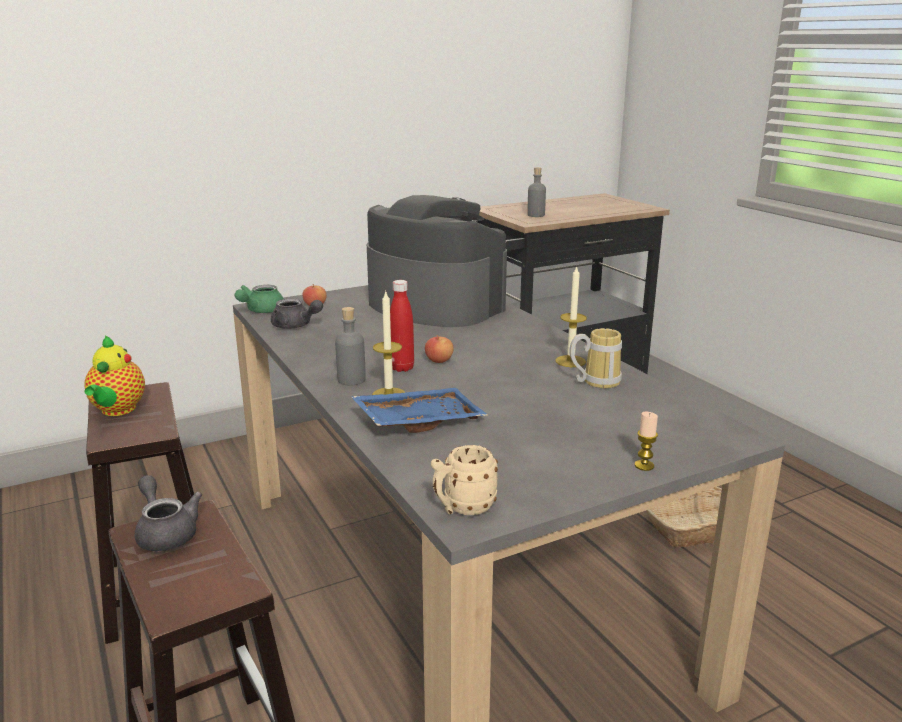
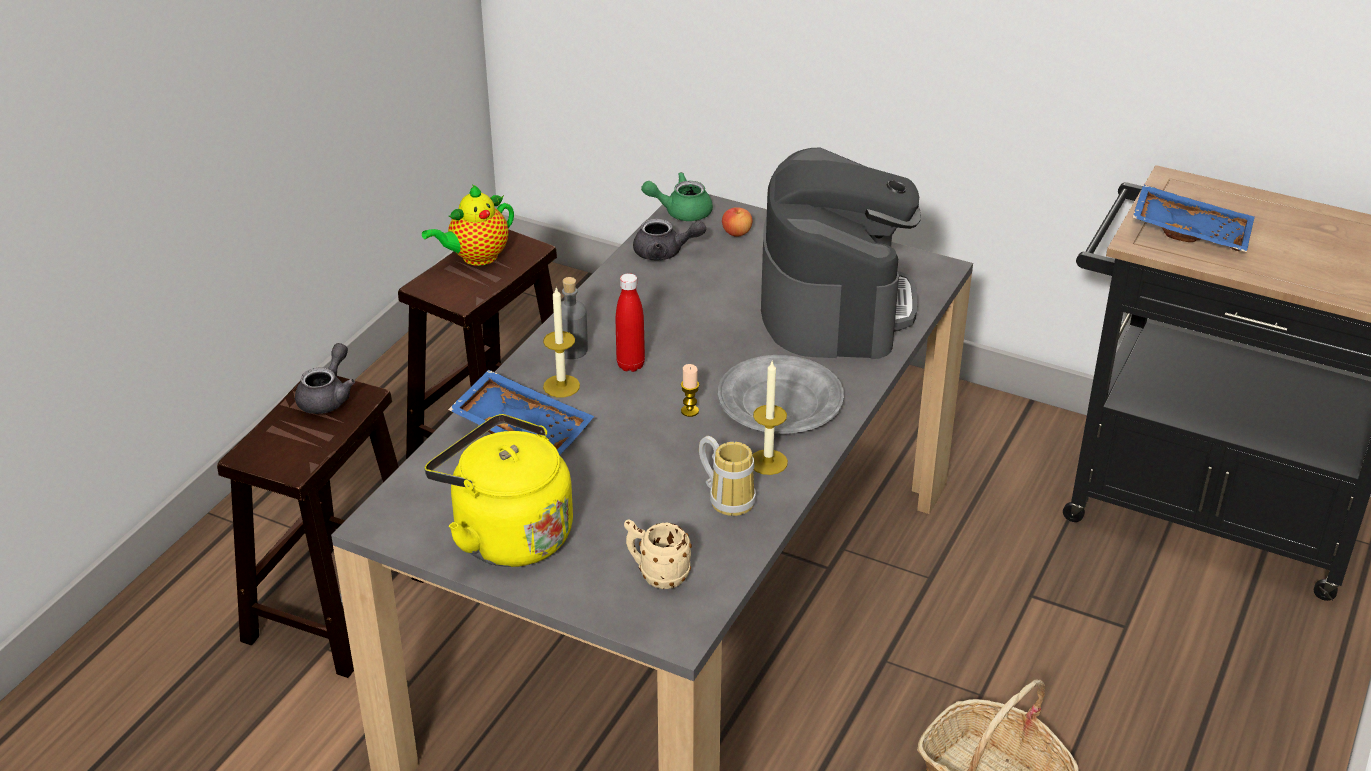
camera: 55 degrees right, 15 degrees up
grey teapot [271,298,323,329] -> grey teapot turned 75 degrees counterclockwise [633,218,706,260]
apple [425,335,453,363] -> none
beige mug [431,445,498,515] -> beige mug moved to [624,519,692,589]
grey bottle [527,167,546,217] -> blue tray [1132,184,1255,252]
candle [634,412,658,471] -> candle moved to [681,364,699,417]
none -> yellow kettle [425,414,573,567]
none -> grey plate [718,355,844,434]

